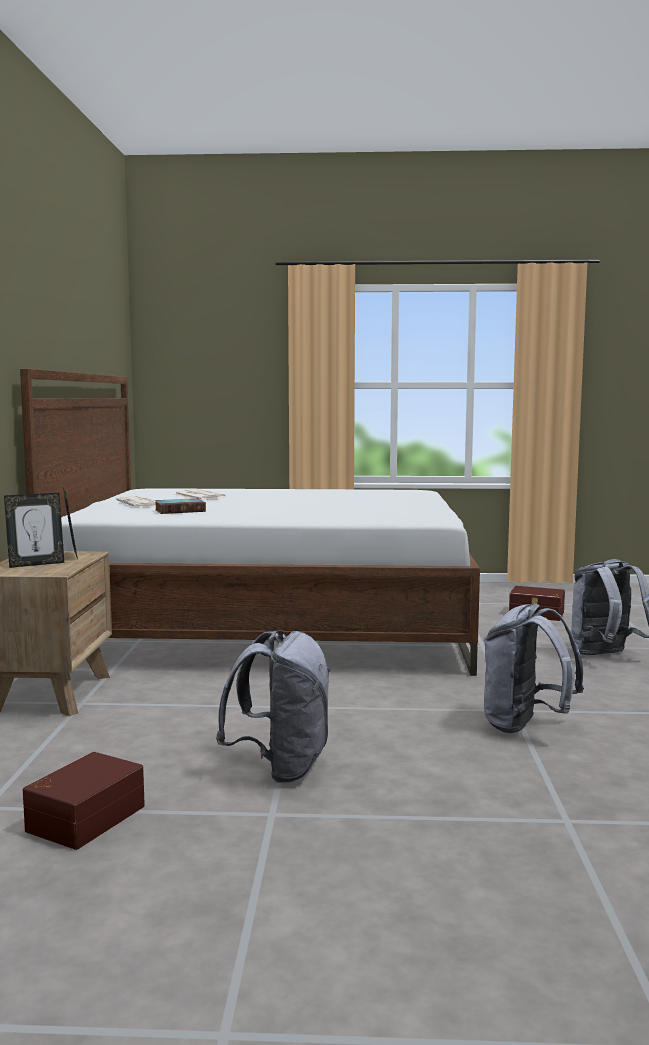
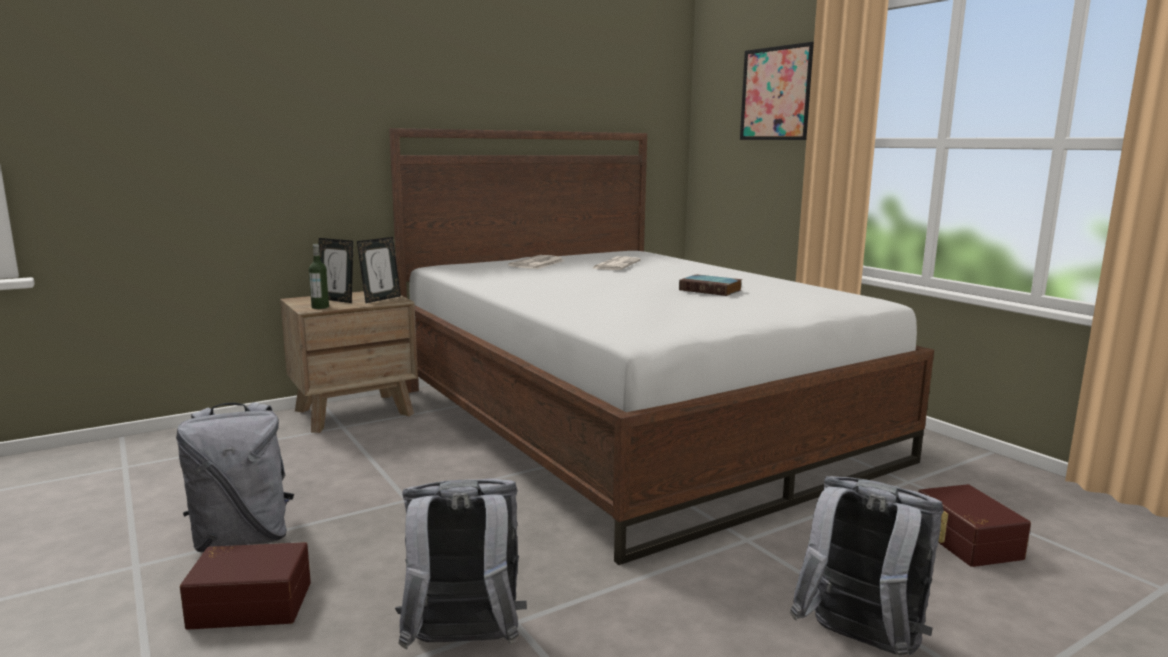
camera: 55 degrees right, 5 degrees up
brown storage box [23,752,145,850] -> brown storage box moved to [180,542,311,630]
book [155,498,206,514] -> book moved to [679,274,742,296]
none -> bottle [309,244,329,309]
none -> picture [740,42,814,140]

